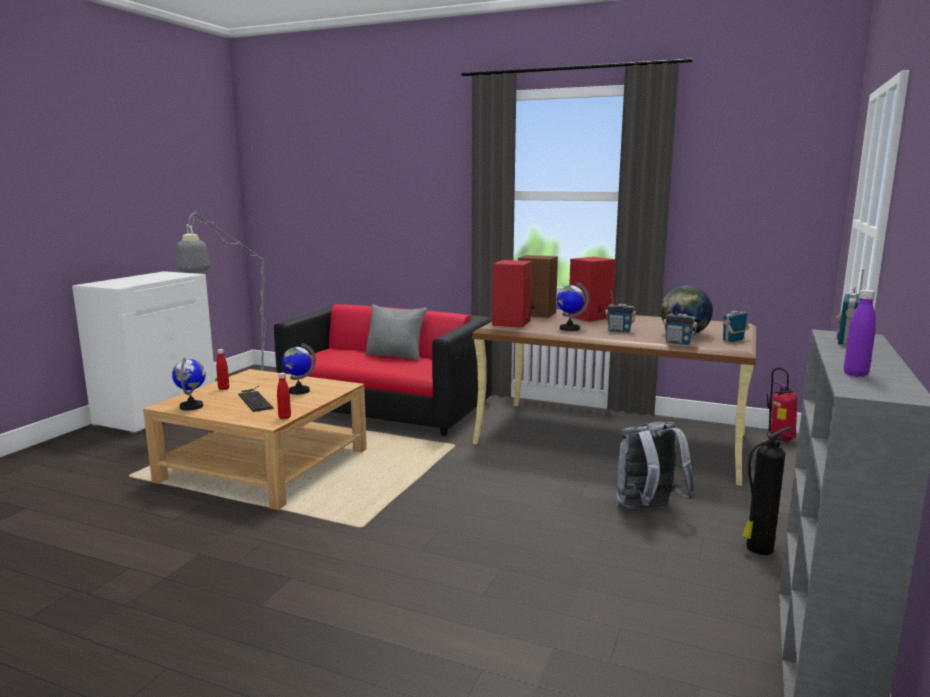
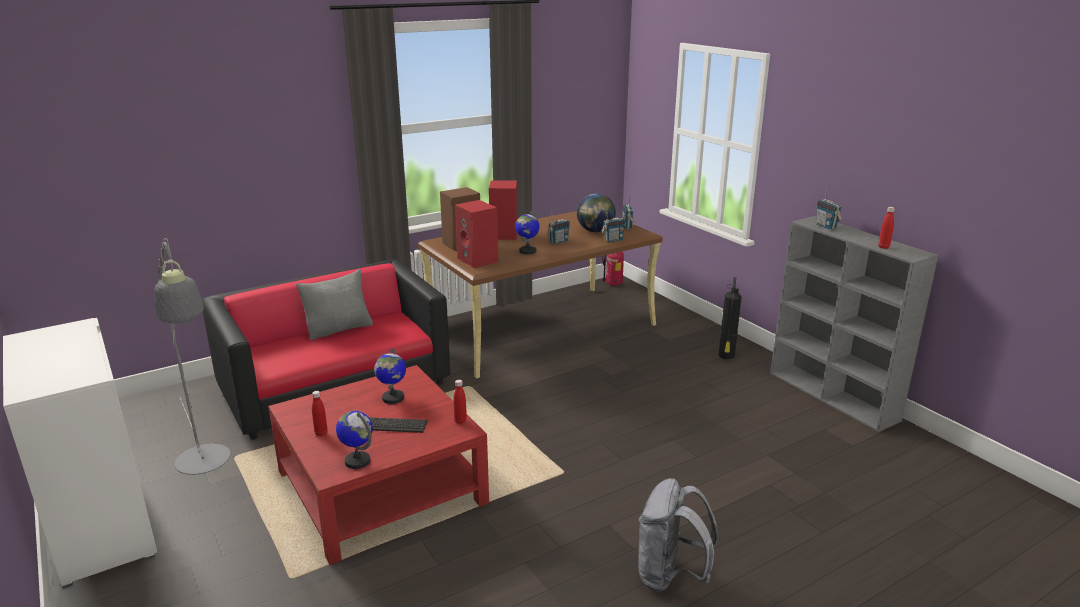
camera: 55 degrees left, 10 degrees up
beige coffee table [143,369,367,510] -> red coffee table [268,365,489,565]
grey backpack [616,422,696,510] -> grey backpack moved to [638,478,718,592]
purple bottle [844,289,876,377] -> red bottle [878,207,895,249]

